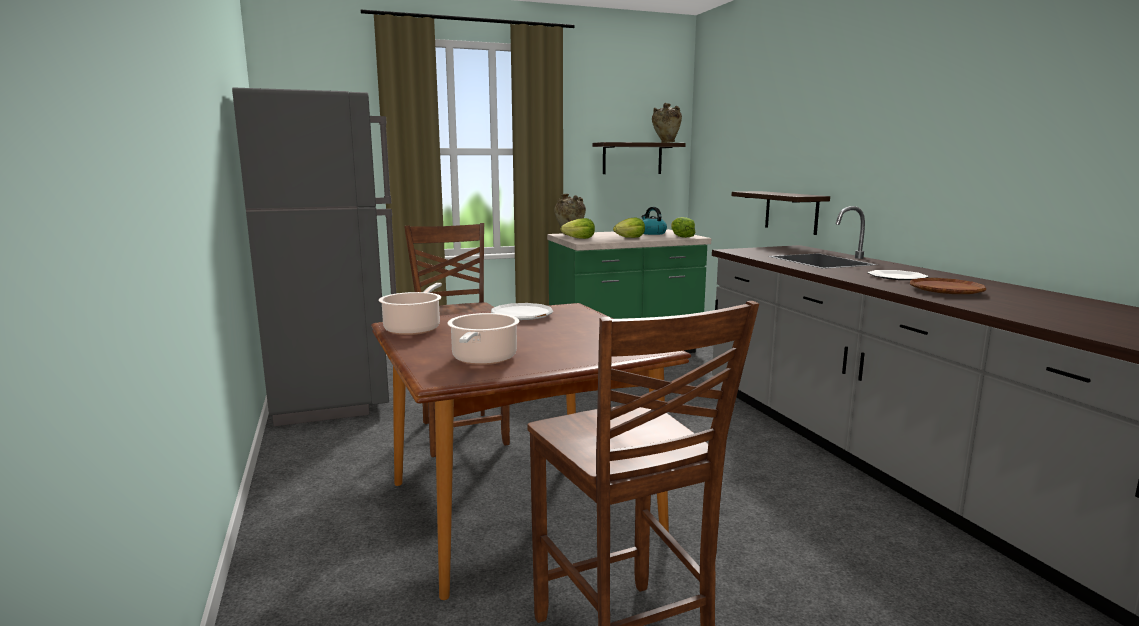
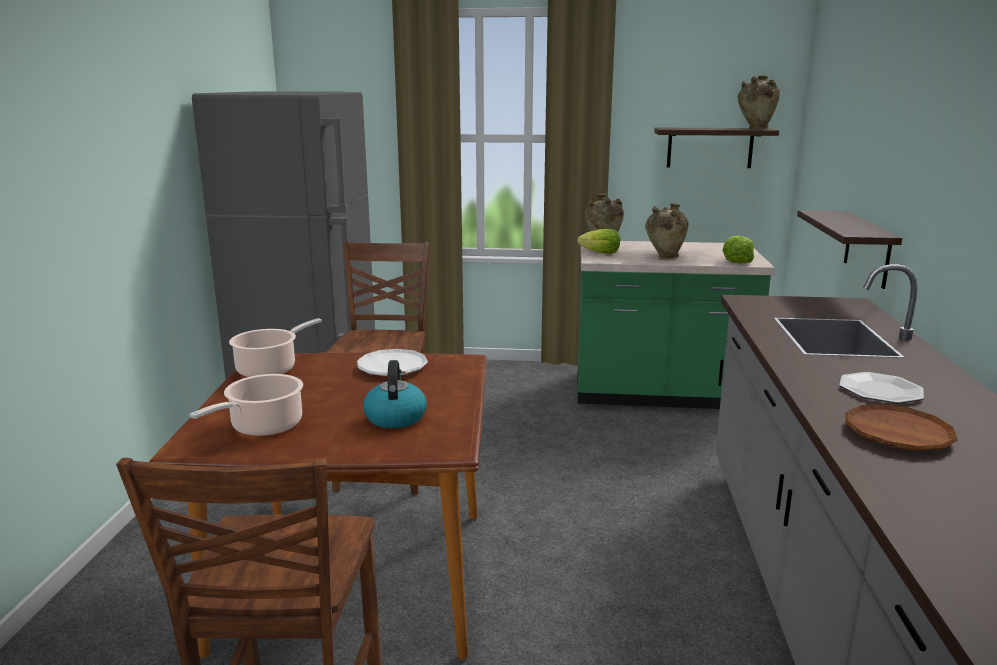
camera: 25 degrees right, 5 degrees up
lettuce [613,218,645,238] -> beige vase [645,203,689,259]
kettle [641,207,667,235] -> kettle moved to [363,360,427,428]

